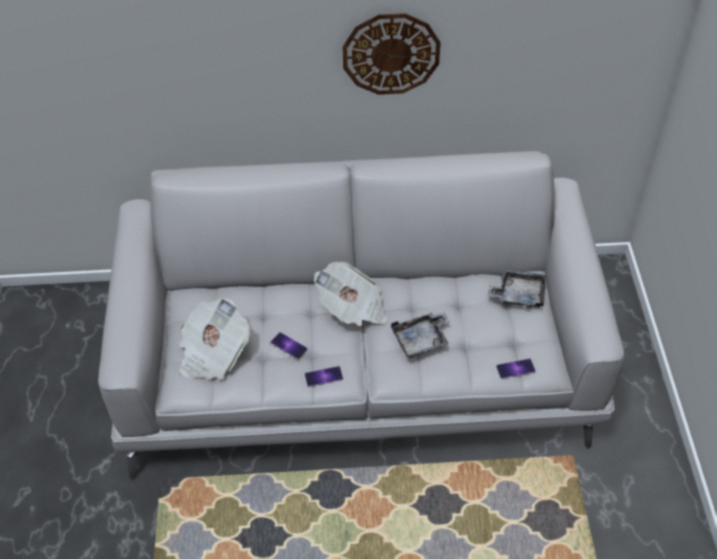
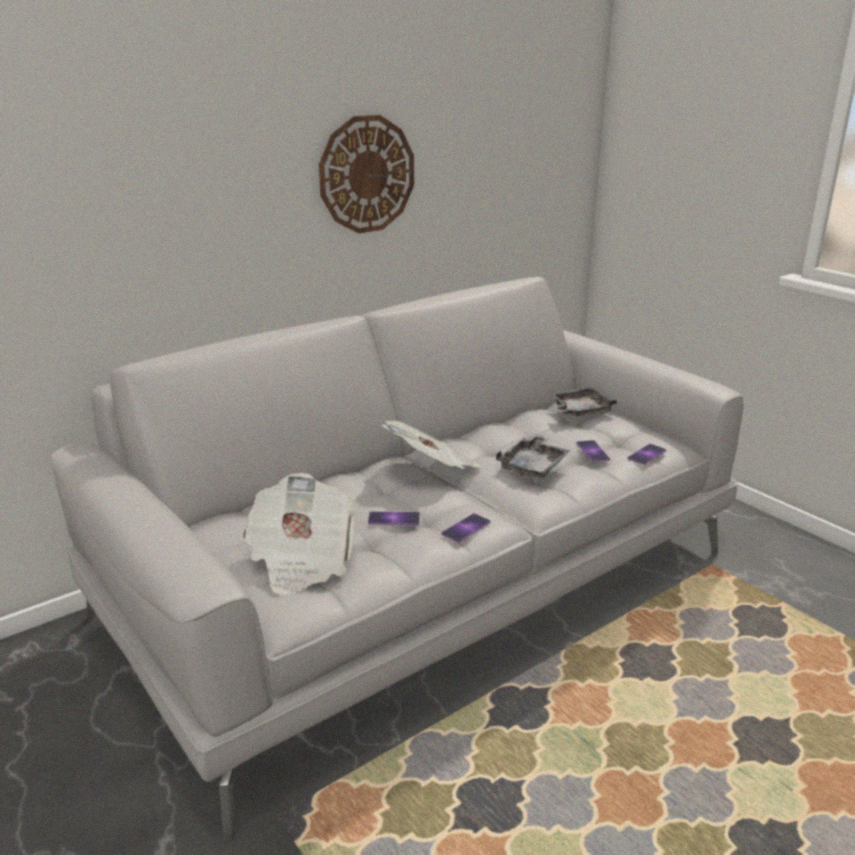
camera: 35 degrees left, 25 degrees down
none -> phone [576,440,610,462]

